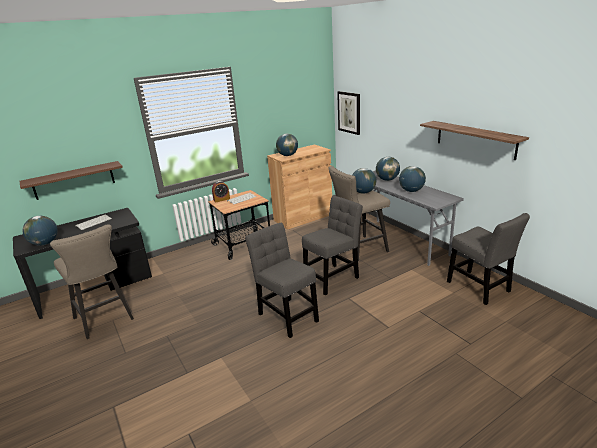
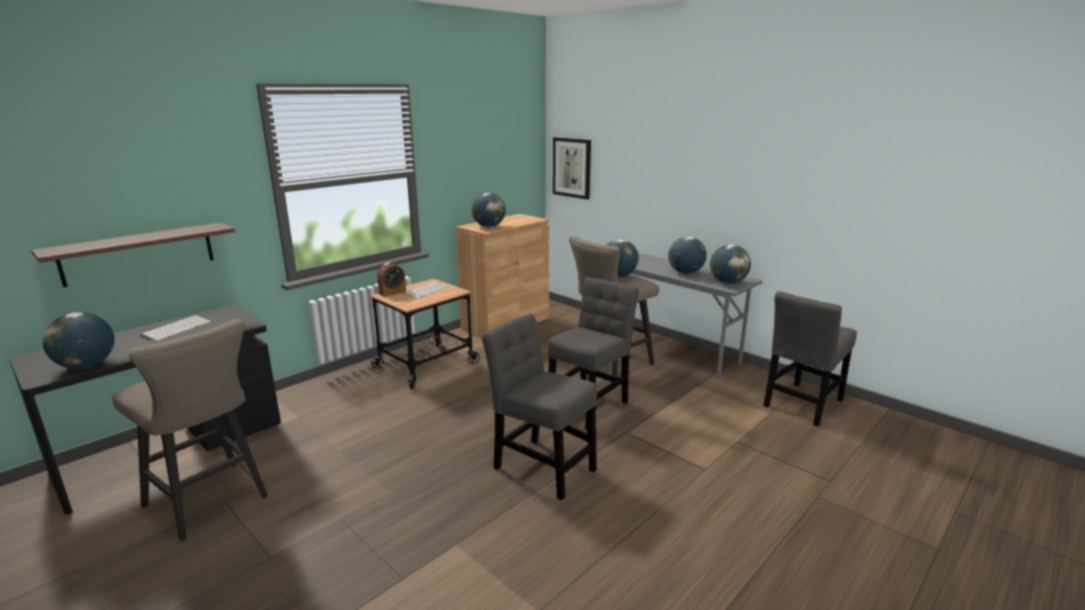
camera: 15 degrees left, 5 degrees down
globe [376,157,400,181] -> globe moved to [710,245,751,284]
shelf [420,121,529,160] -> none
grey chair [447,213,530,305] -> grey chair turned 90 degrees clockwise [763,291,857,426]

